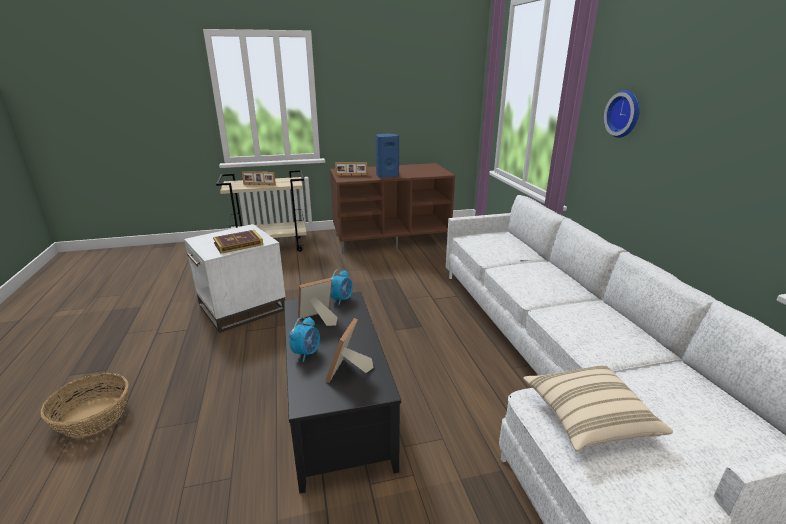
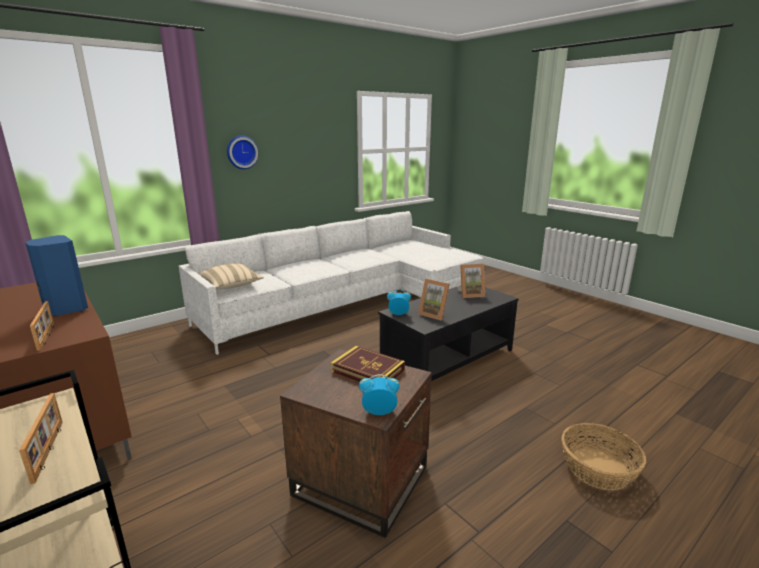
camera: 115 degrees left, 5 degrees down
white side table [184,224,286,333] -> brown side table [280,349,432,538]
alarm clock [289,317,320,362] -> alarm clock moved to [359,374,400,415]
beige pillow [523,365,673,451] -> beige pillow moved to [199,263,264,289]

